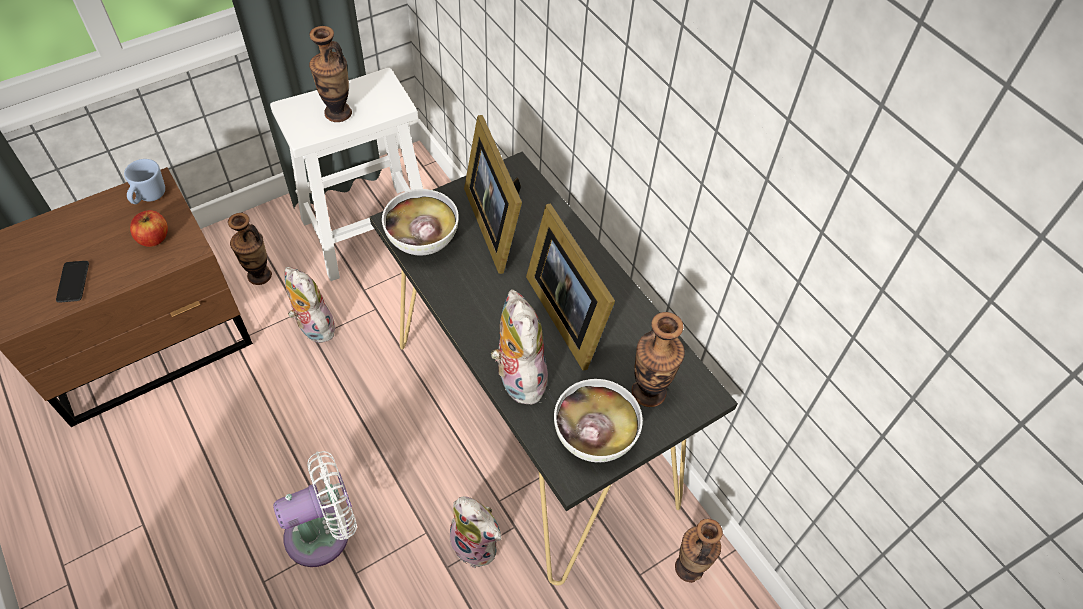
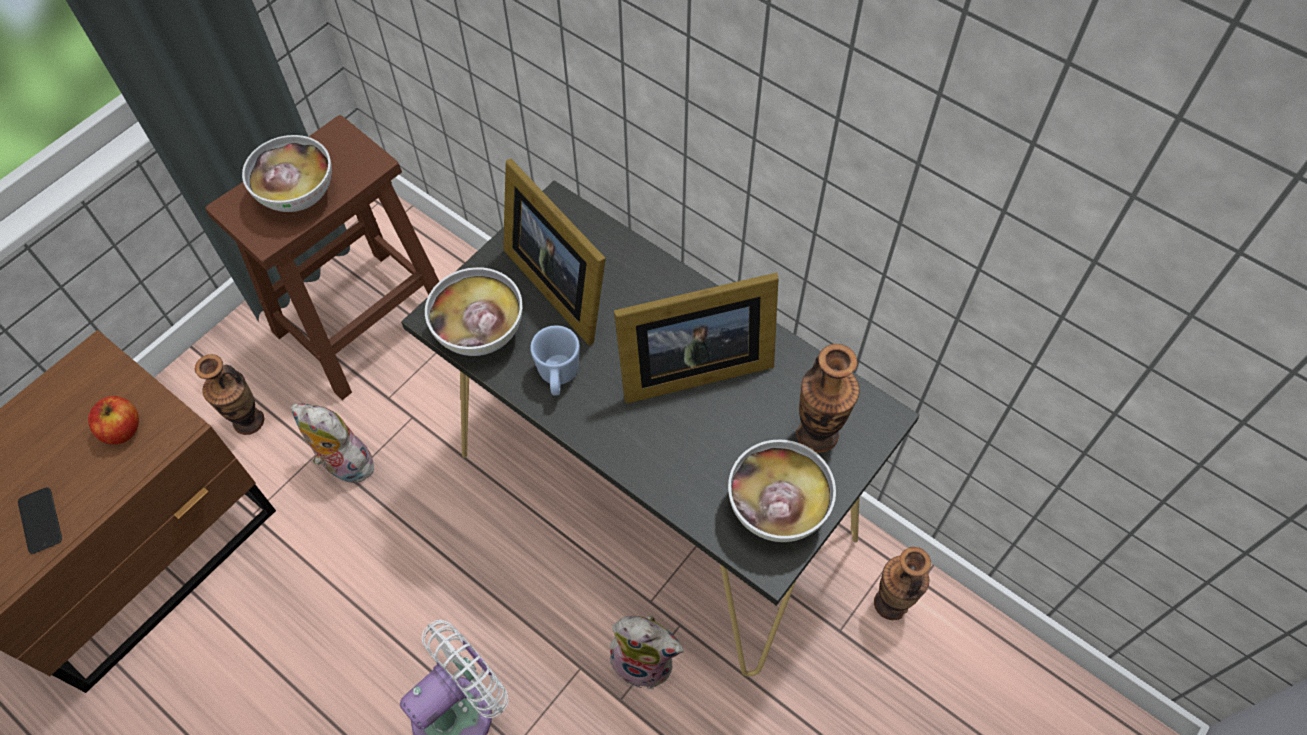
camera: 15 degrees left, 5 degrees up
blue mug [124,159,165,204] -> blue mug moved to [530,325,580,395]
white stool [270,68,423,281] -> brown stool [205,115,439,400]
vase [309,26,352,122] -> bowl [242,135,332,212]
plush toy [491,289,548,405] -> none
picture frame [526,203,615,371] -> picture frame turned 60 degrees counterclockwise [614,272,779,404]

